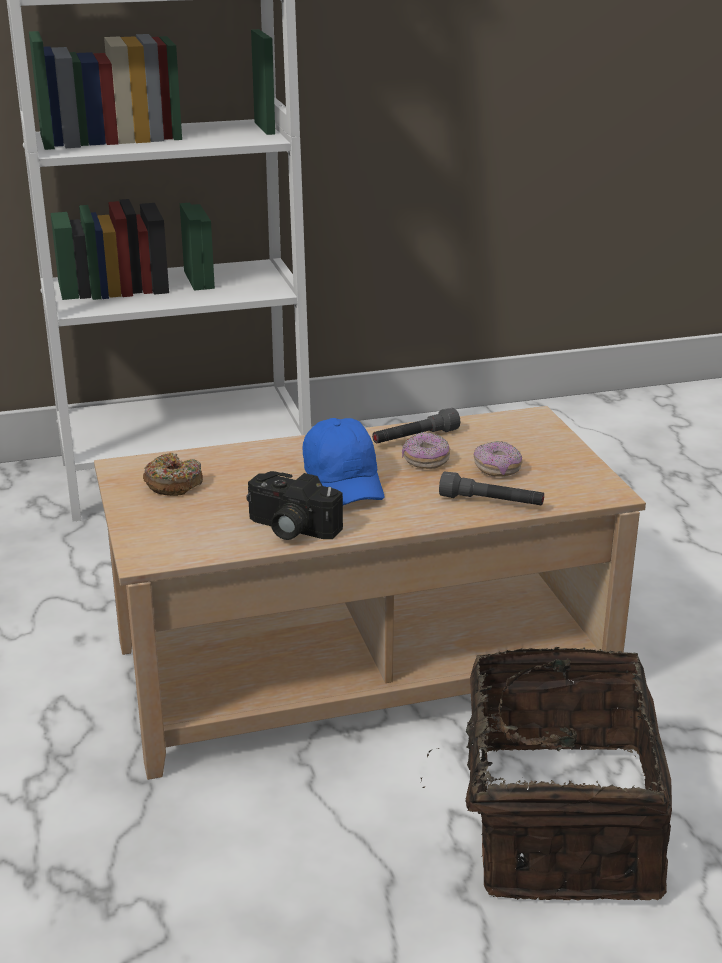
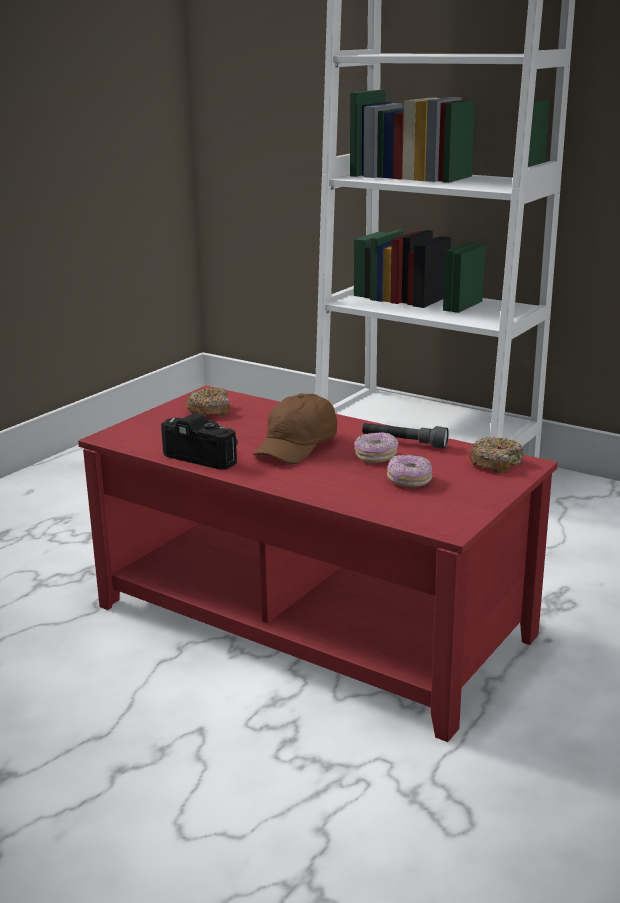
camera: 50 degrees right, 5 degrees down
beige coffee table [94,406,646,780] -> red coffee table [78,386,558,742]
camera [246,471,343,540] -> camera turned 135 degrees clockwise [161,413,238,469]
blue cap [303,418,385,505] -> brown cap [253,394,337,464]
basket [421,647,672,901] -> none
grey flashlight [439,472,544,506] -> none
none -> donut [469,437,524,473]

